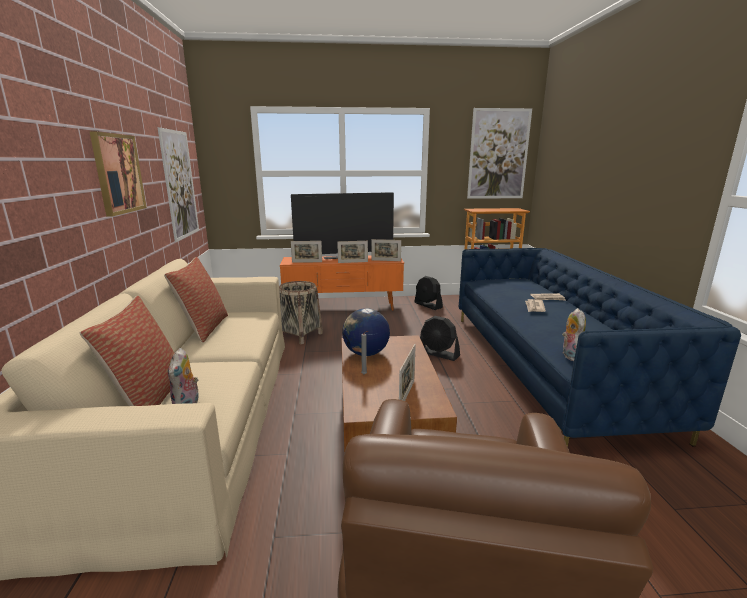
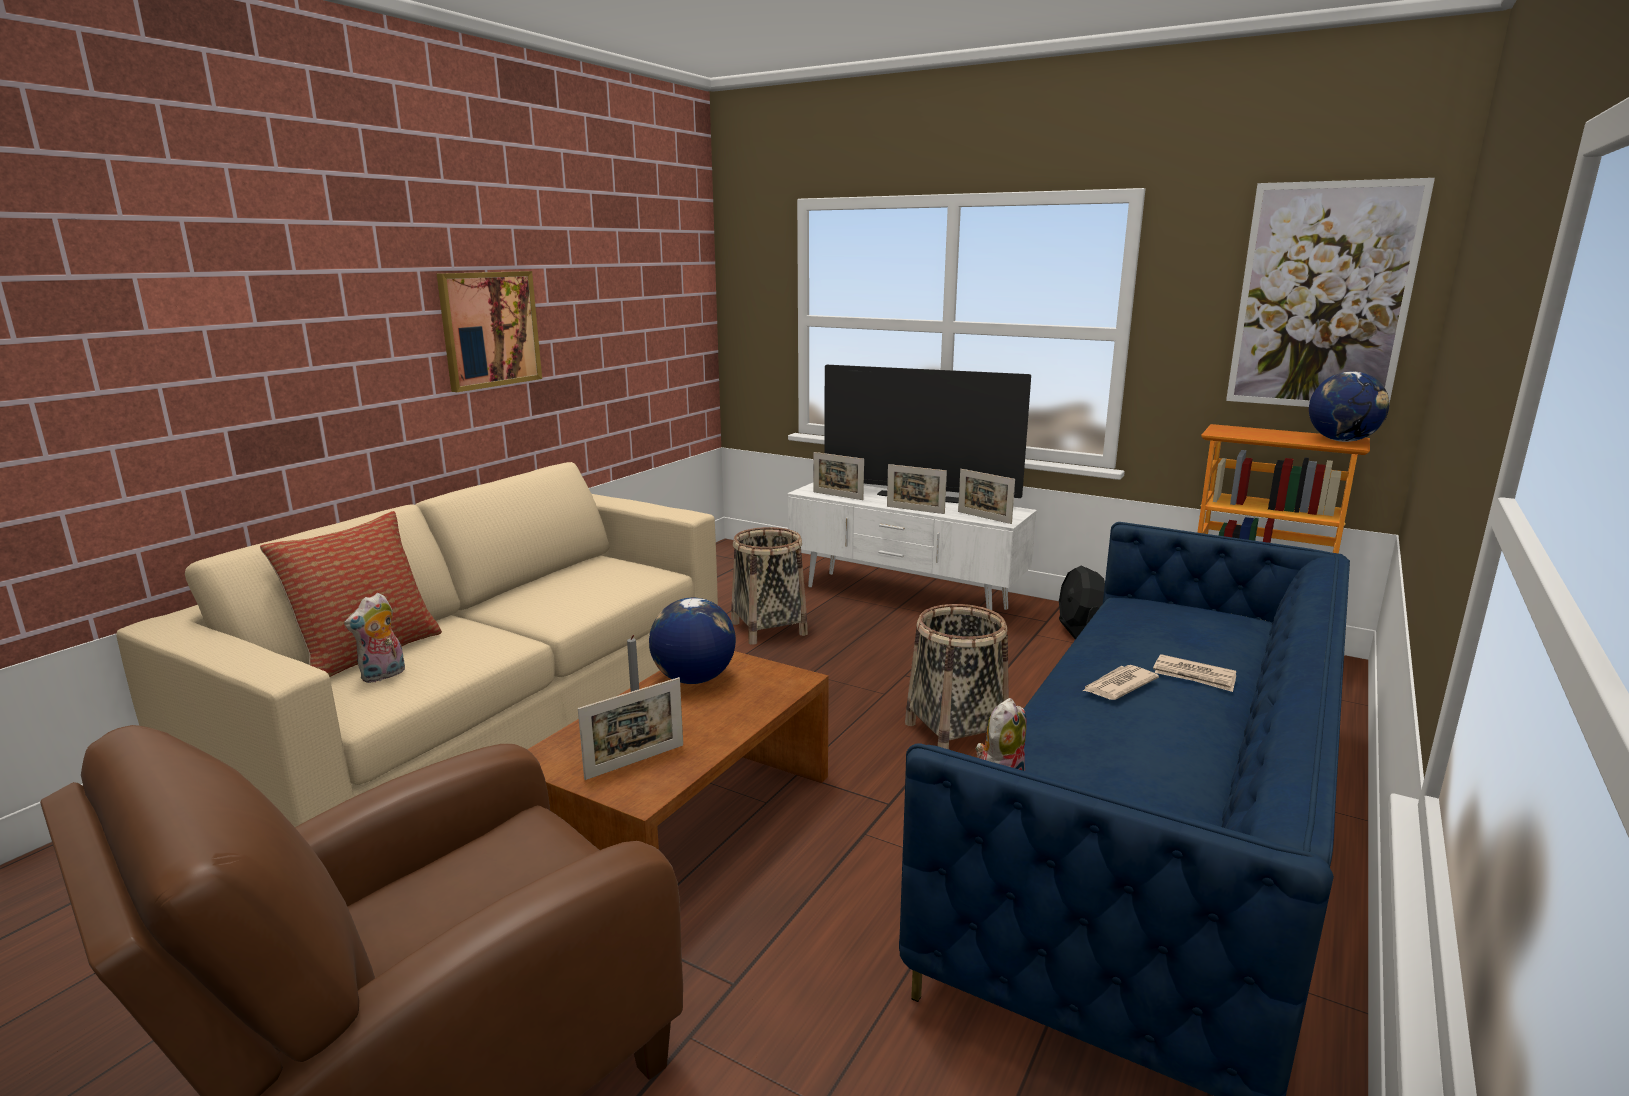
camera: 35 degrees right, 0 degrees up
picture [157,127,199,242] -> none
pillow [164,257,228,343] -> none
orange tv stand [280,256,404,311] -> white tv stand [787,482,1037,610]
black fan [420,316,460,361] -> basket [905,604,1009,749]
none -> globe [1309,372,1389,442]

